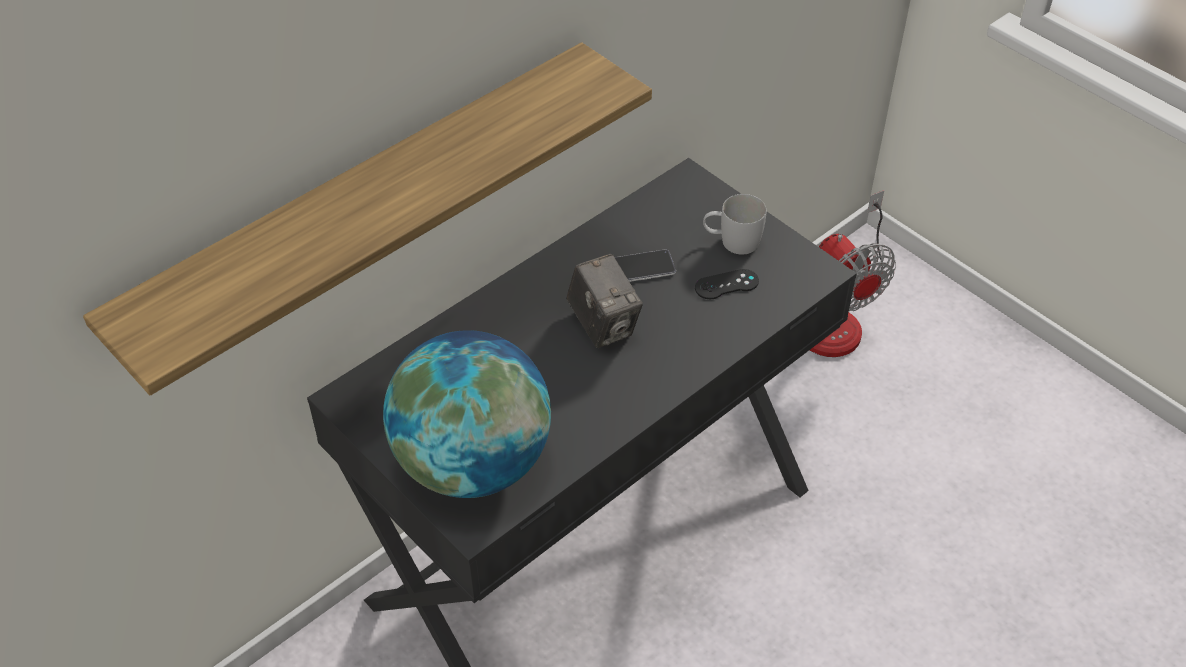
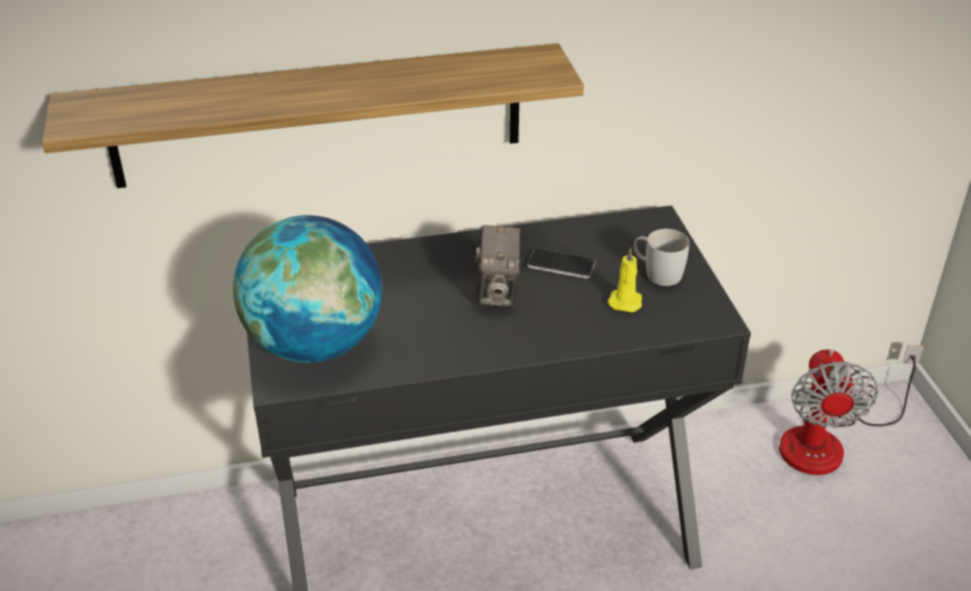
camera: 30 degrees right, 10 degrees down
black game controller [695,269,759,299] -> yellow candle [608,248,642,312]

